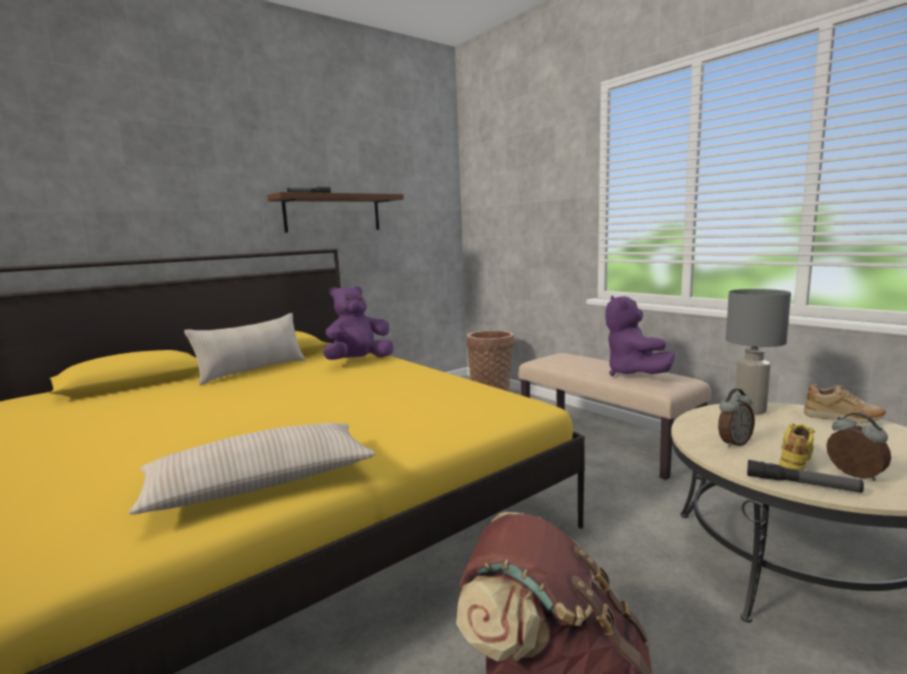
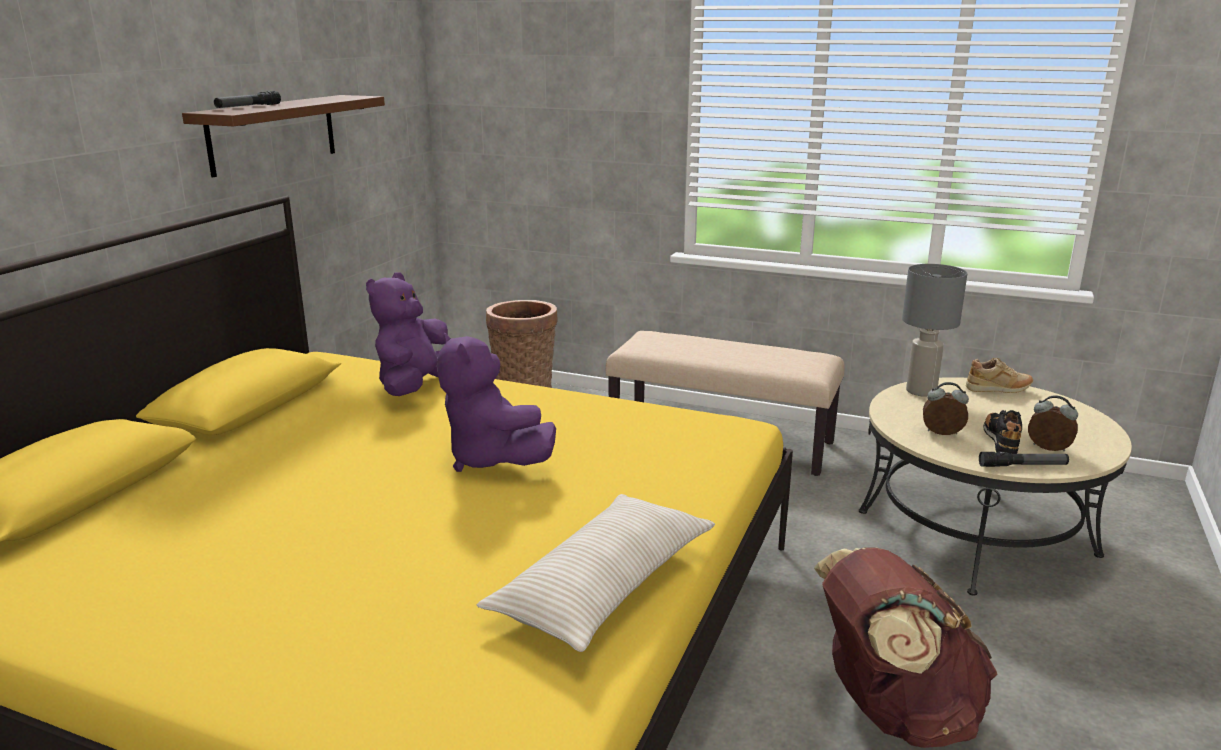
camera: 30 degrees left, 10 degrees up
beige pillow [184,313,305,385] -> none
purple plush toy [605,295,675,376] -> purple plush toy moved to [437,333,556,472]
alarm clock [718,389,755,448] -> alarm clock turned 105 degrees counterclockwise [923,382,969,435]
yellow shoe [779,423,815,470] -> black shoe [983,410,1022,454]

